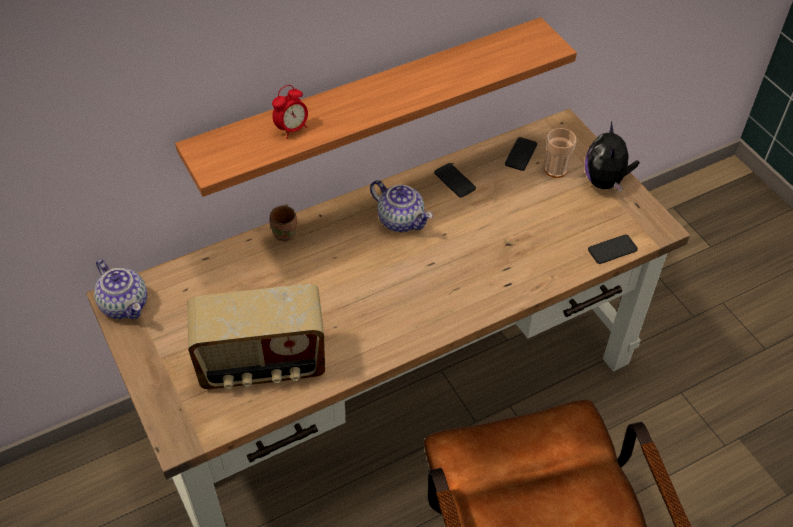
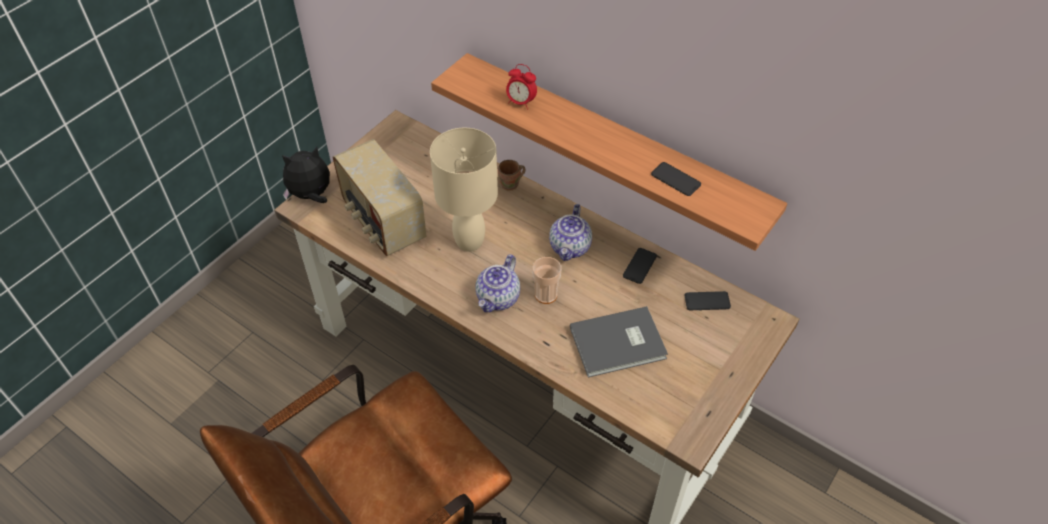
camera: 65 degrees right, 0 degrees up
teapot [94,259,147,319] -> teapot moved to [475,254,520,312]
cup [544,128,576,178] -> cup moved to [532,257,561,304]
plush toy [585,121,640,192] -> plush toy moved to [282,147,330,203]
phone [588,235,638,264] -> phone moved to [651,162,701,196]
none -> beige table lamp [430,128,498,252]
none -> grey book [570,306,668,377]

